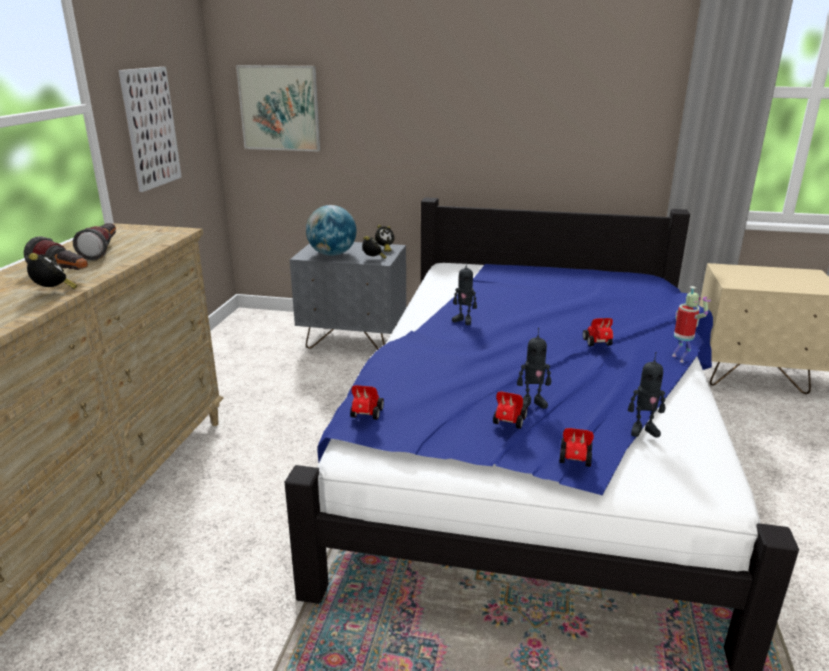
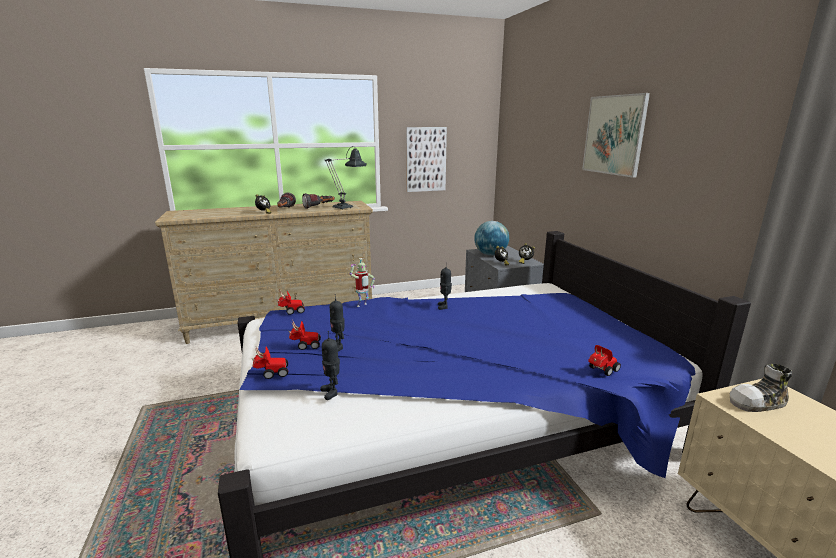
camera: 60 degrees right, 5 degrees down
picture [236,65,320,151] -> picture moved to [582,93,650,178]
toy car [583,318,613,346] -> toy car moved to [588,345,621,376]
toy robot [672,286,711,363] -> toy robot moved to [349,258,375,307]
none -> table lamp [325,146,366,210]
none -> shoe [730,364,792,412]

